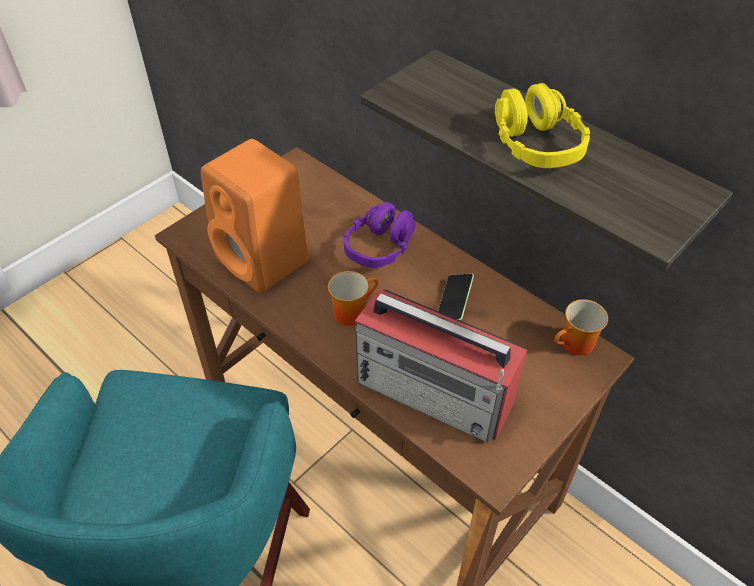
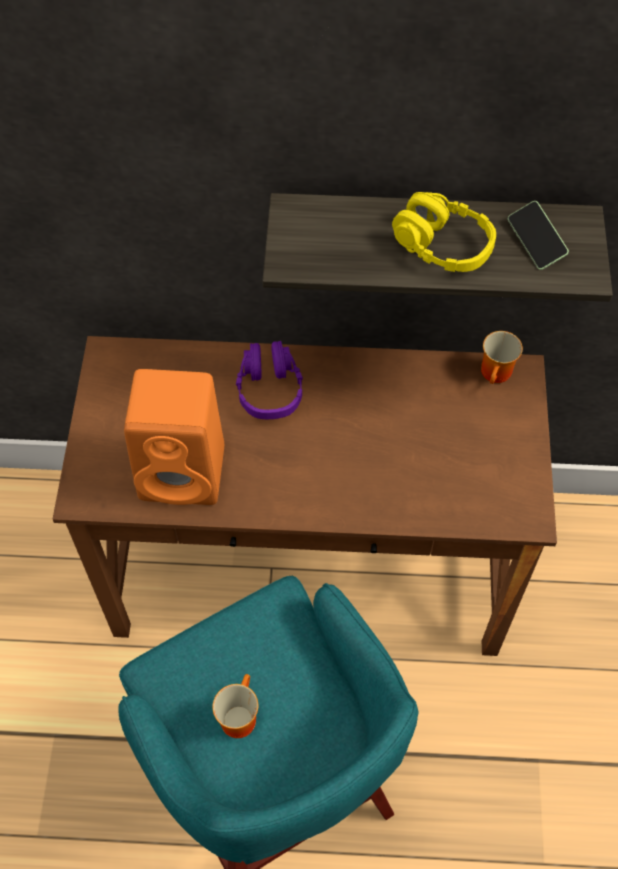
camera: 40 degrees left, 10 degrees up
mug [328,271,378,326] -> mug moved to [213,674,258,738]
radio [355,289,527,443] -> none
phone [438,273,474,320] -> phone moved to [508,201,569,270]

